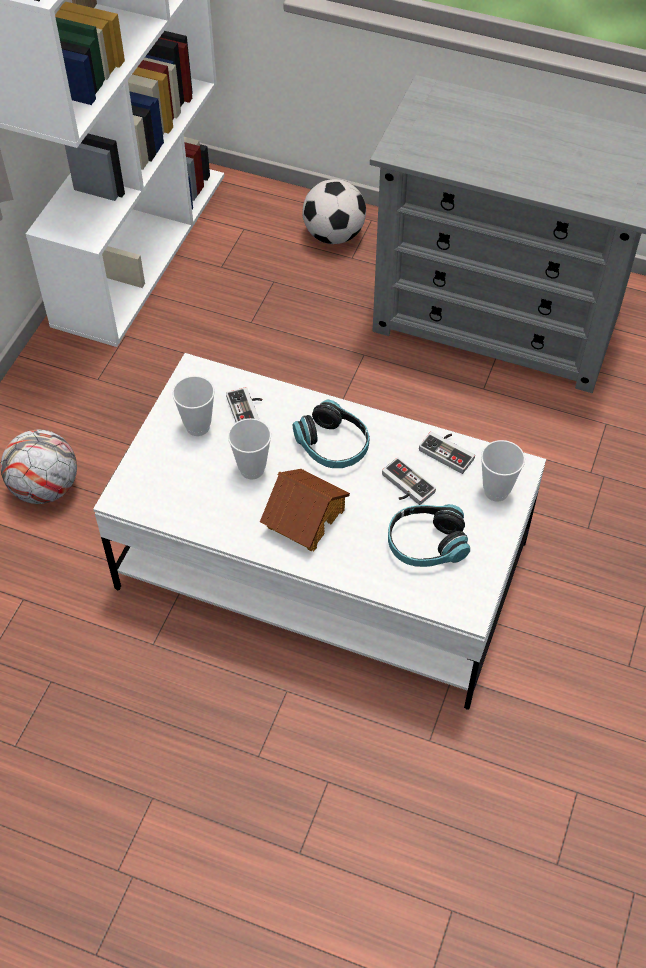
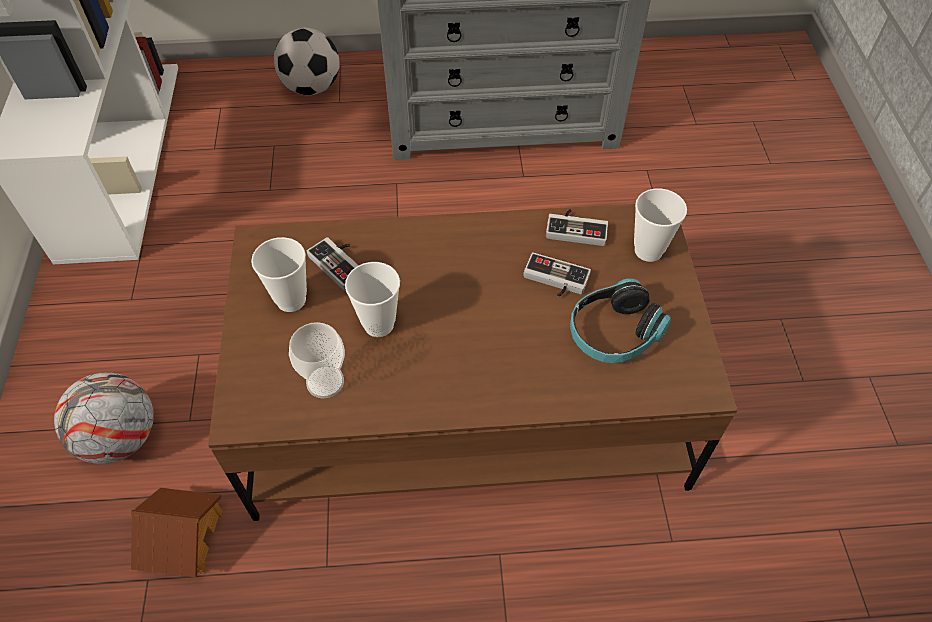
camera: 25 degrees left, 0 degrees up
white coffee table [93,353,546,709] -> brown coffee table [208,204,737,521]
toy house [260,469,350,551] -> toy house moved to [131,488,223,577]
headphones [293,400,370,468] -> none
none -> cup [289,322,345,398]

